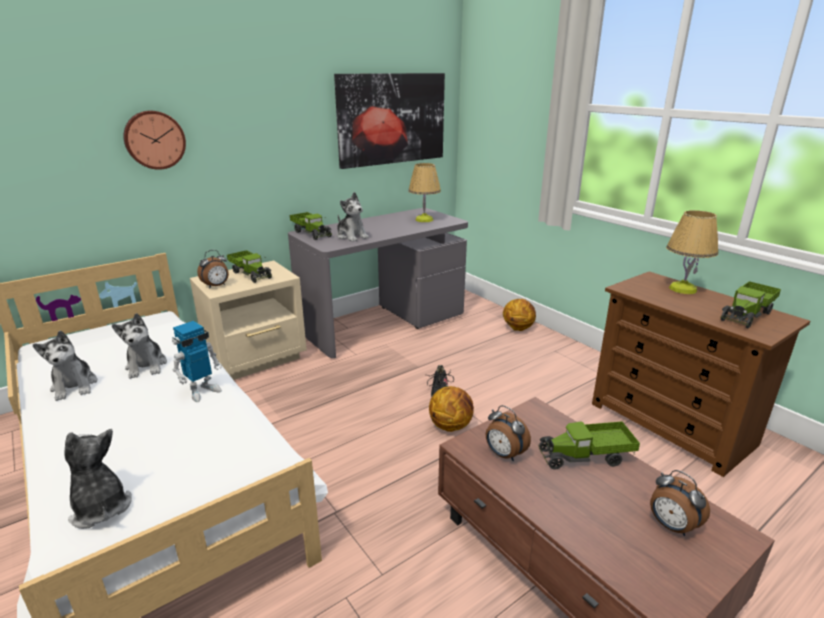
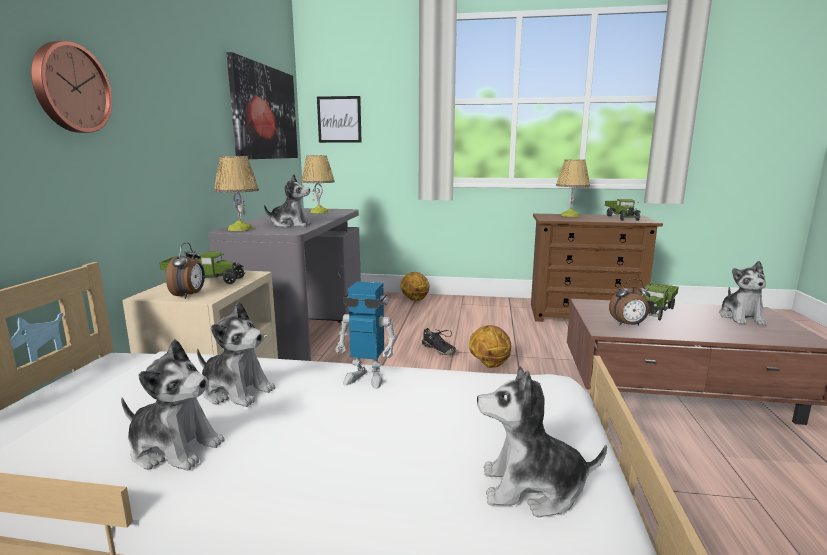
camera: 45 degrees left, 10 degrees down
toy robot [172,321,222,402] -> toy robot turned 105 degrees clockwise [335,281,397,389]
toy truck [290,212,332,240] -> table lamp [214,156,259,231]
alarm clock [650,470,710,536] -> plush toy [719,261,768,325]
none -> picture [317,96,362,143]

